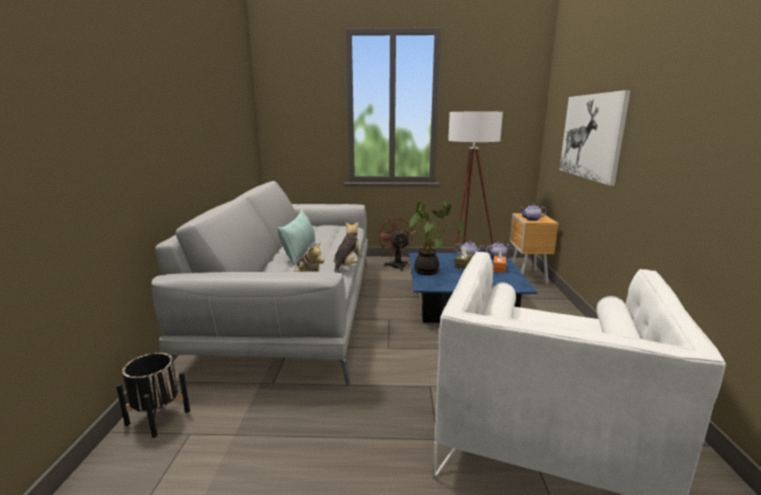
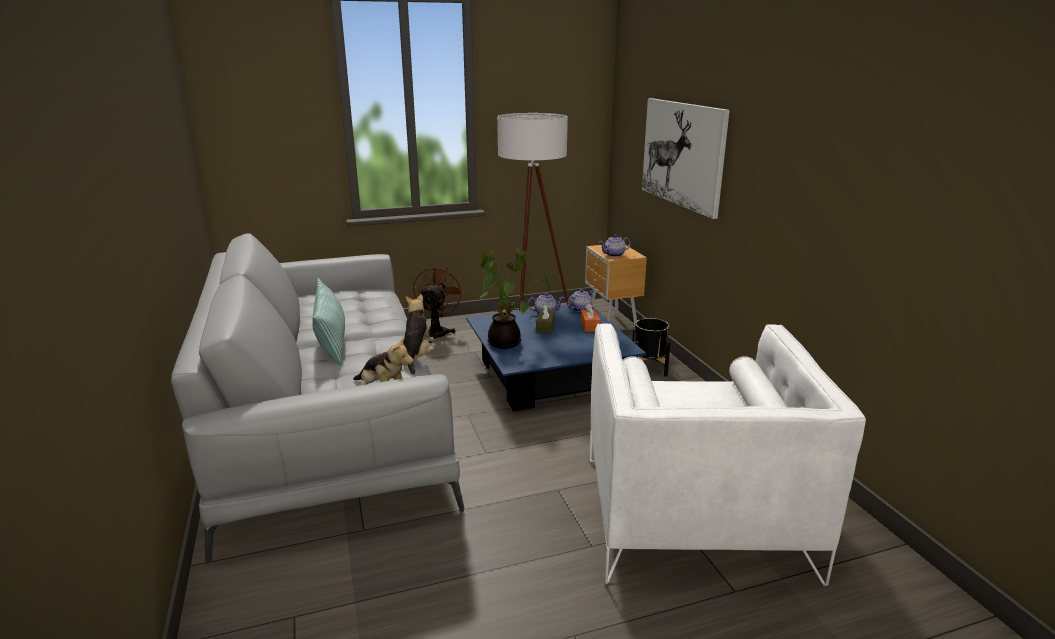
camera: 20 degrees left, 5 degrees up
black planter [116,353,190,438] -> black planter moved to [632,318,670,377]
brown fan [377,218,413,271] -> brown fan turned 45 degrees clockwise [413,265,464,343]

